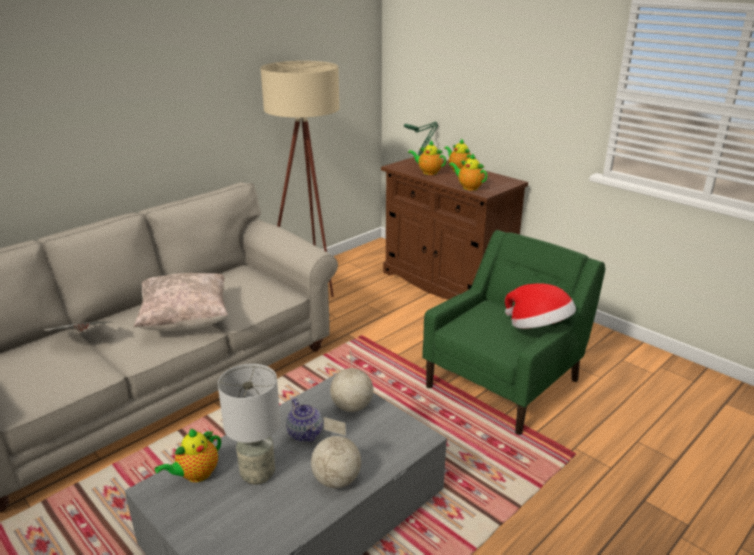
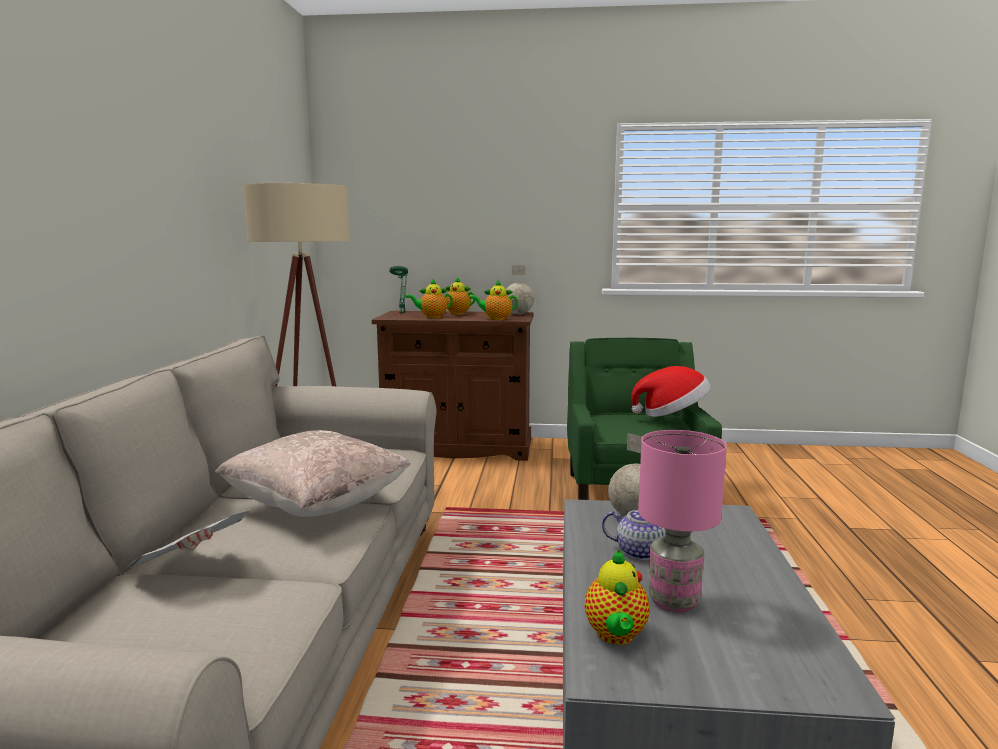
camera: 40 degrees left, 15 degrees down
grey table lamp [218,364,281,485] -> pink table lamp [638,430,727,613]
globe [311,417,361,488] -> globe moved to [506,265,534,314]

